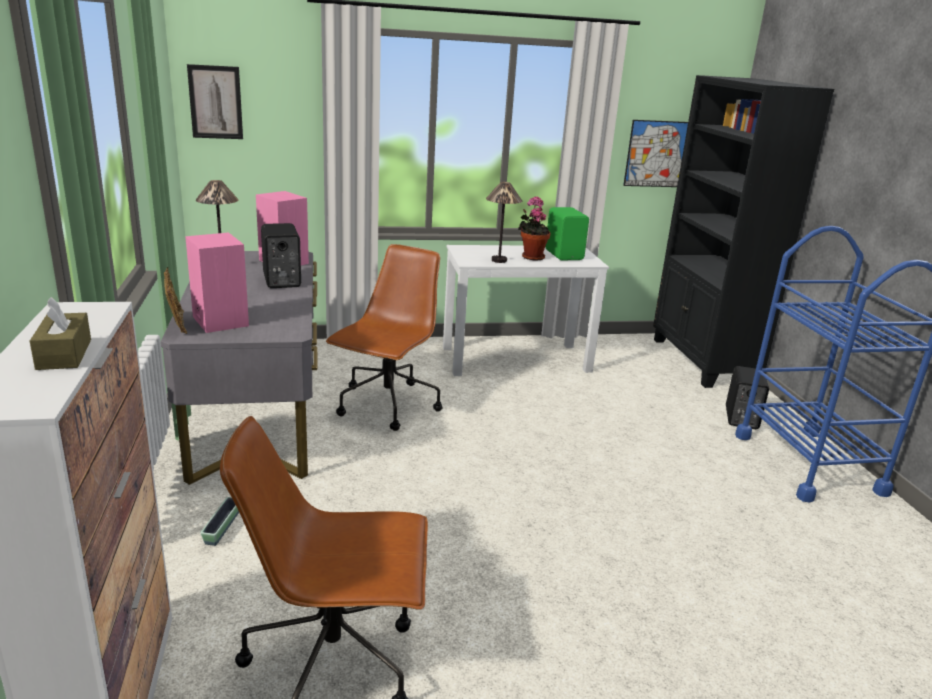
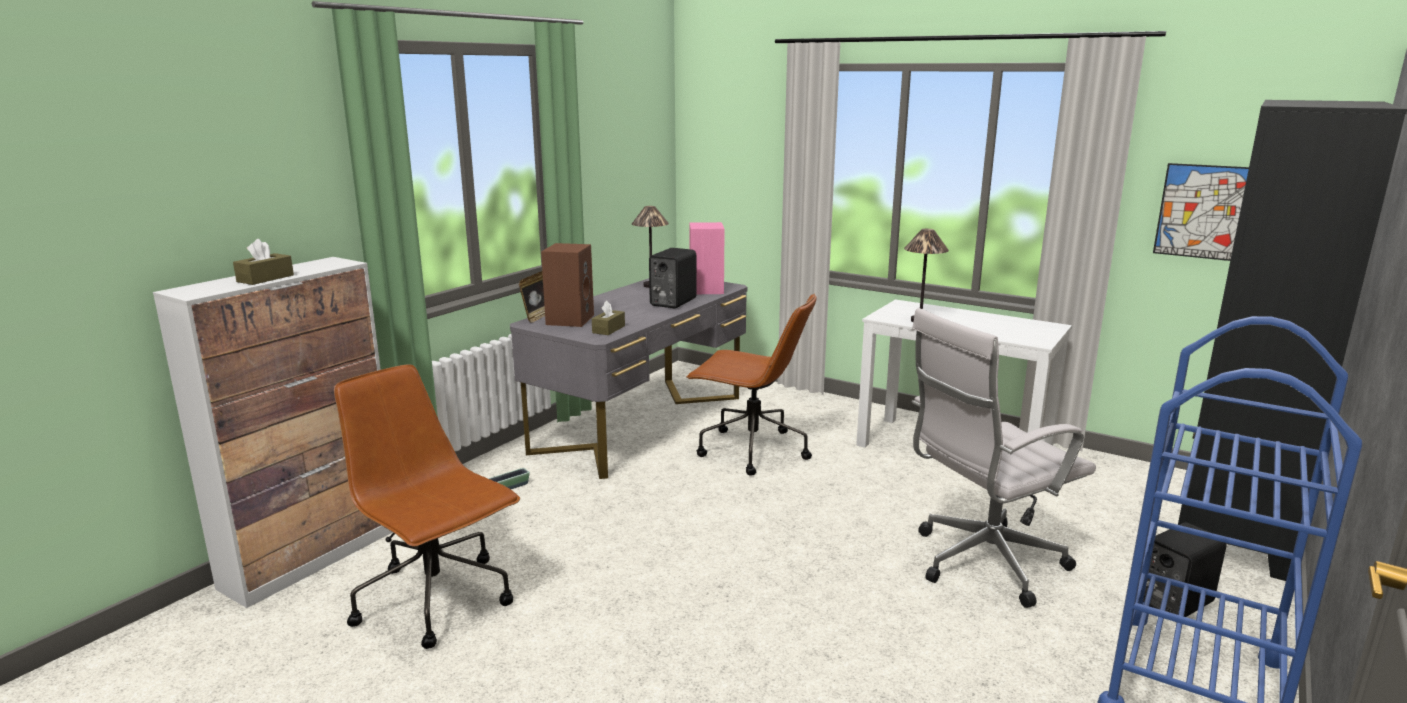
camera: 45 degrees right, 5 degrees down
pink speaker [185,232,249,333] -> brown speaker [541,243,594,327]
picture [187,64,243,139] -> none
brown office chair [326,244,443,431] -> brown office chair turned 45 degrees clockwise [687,293,817,476]
potted plant [518,196,551,261] -> none
green speaker [545,207,589,261] -> none
none -> brown tissue box [592,301,625,335]
none -> white office chair [912,308,1096,608]

